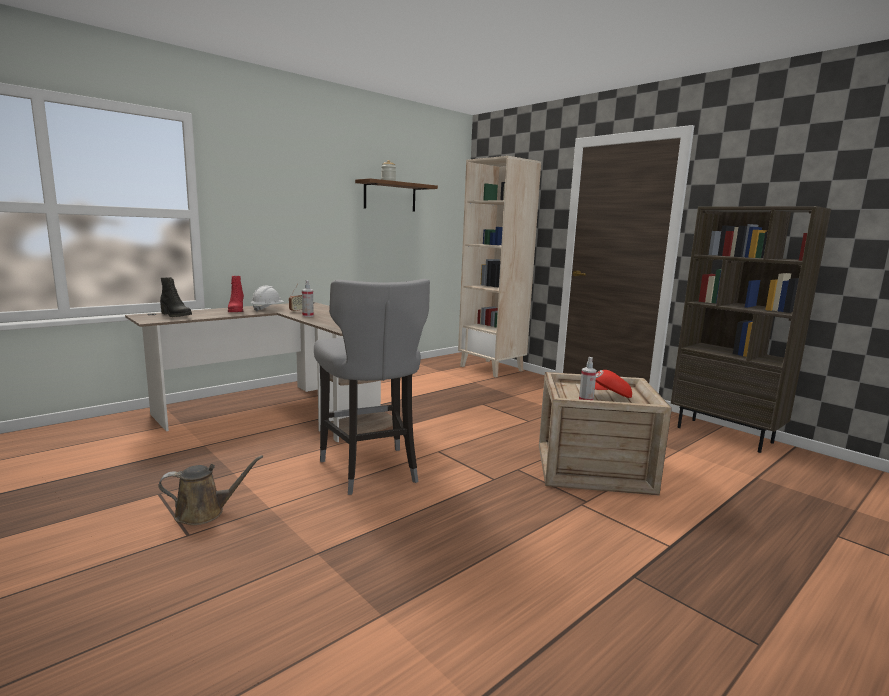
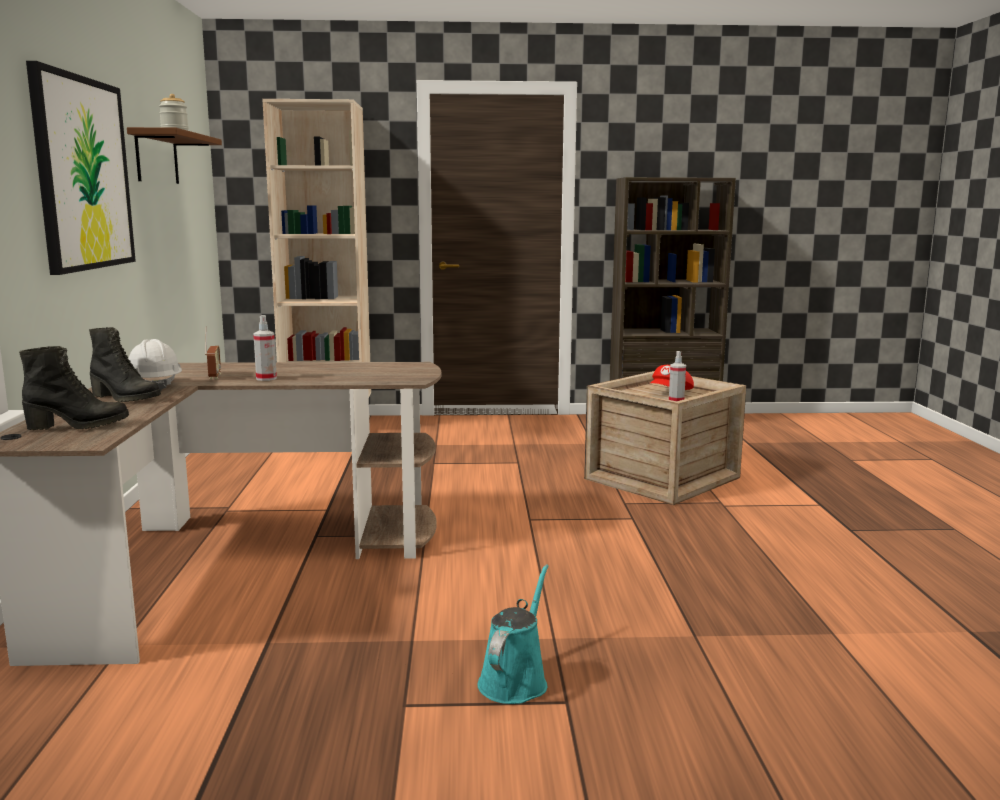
camera: 50 degrees left, 0 degrees up
brown watering can [158,455,263,525] -> turquoise watering can [478,564,549,704]
red boot [228,276,244,312] -> black boot [89,327,161,402]
grey stool [314,279,430,495] -> none
none -> picture [26,61,136,275]

